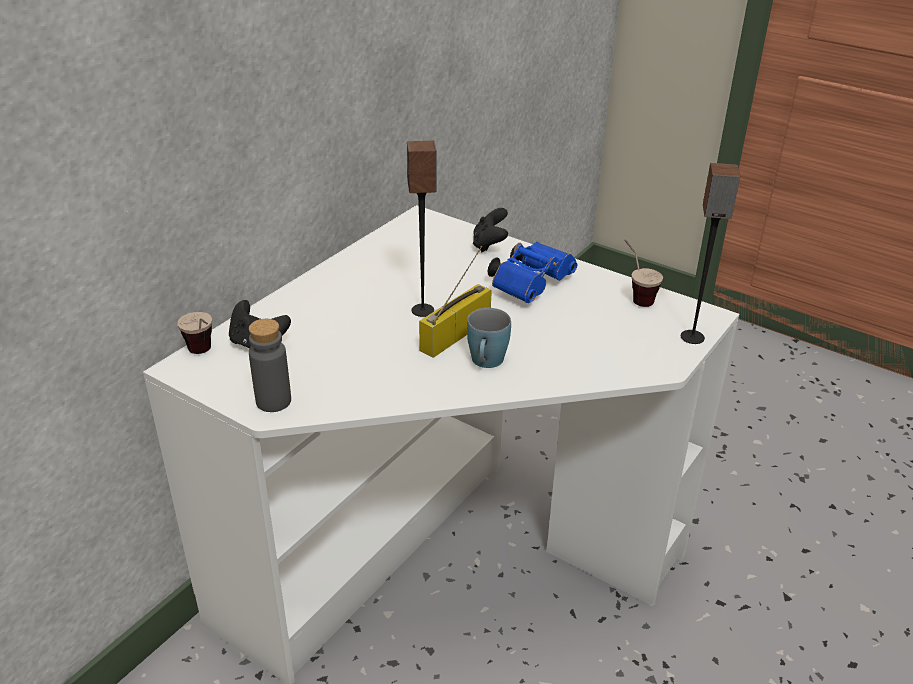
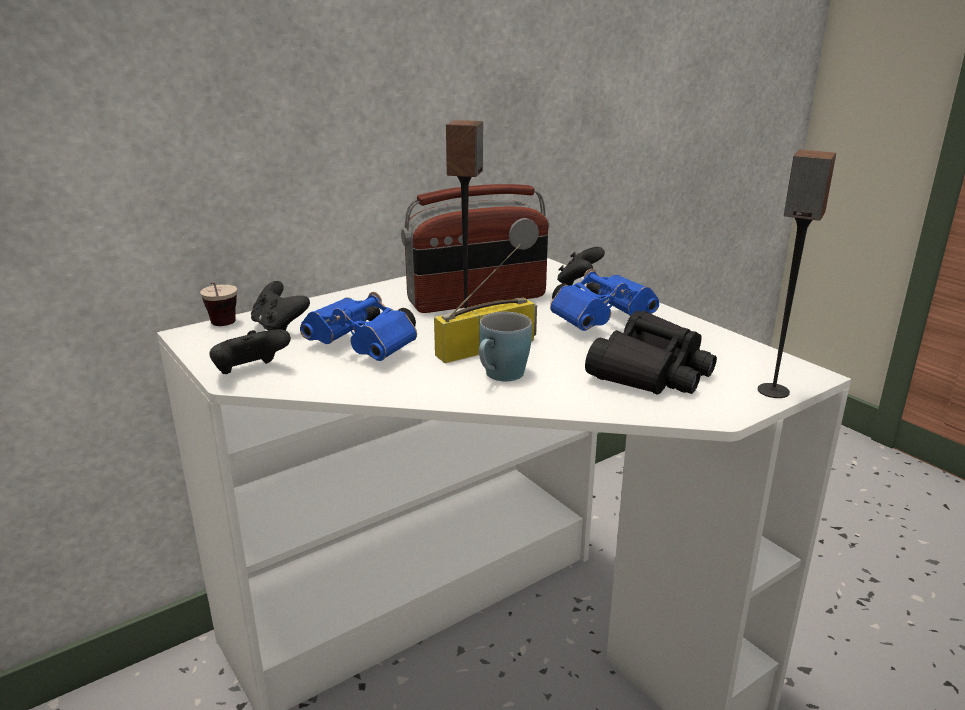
camera: 20 degrees right, 10 degrees down
grey bottle [249,319,291,412] -> black game controller [209,329,291,374]
cup [624,239,663,307] -> none
none -> blue binoculars [300,292,417,361]
none -> radio [401,184,550,313]
none -> black binoculars [585,311,717,395]

